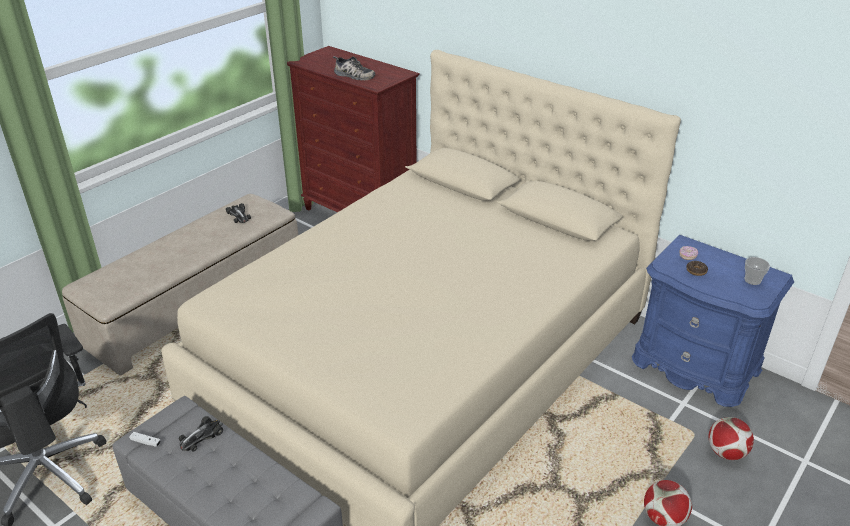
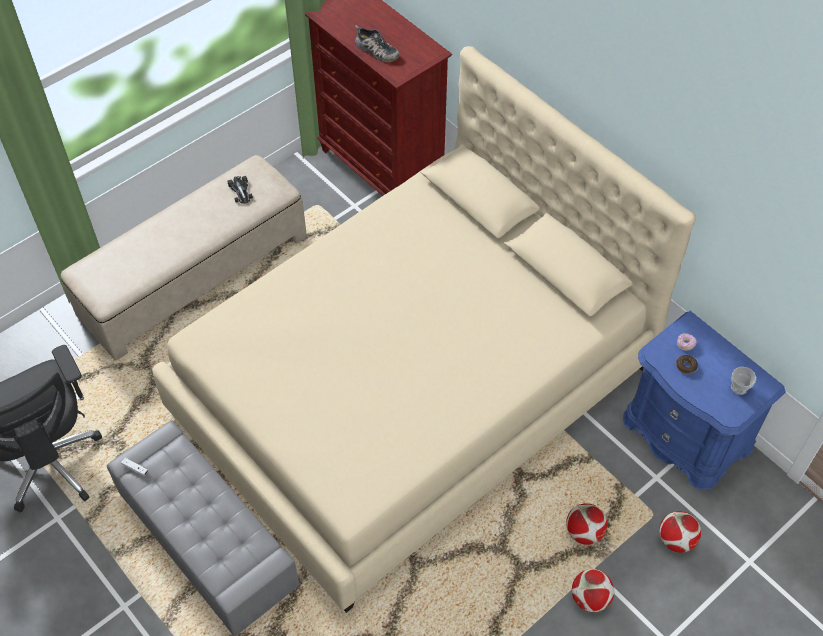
camera: 10 degrees right, 20 degrees up
toy car [179,416,223,451] -> none
none -> football [566,503,607,545]

